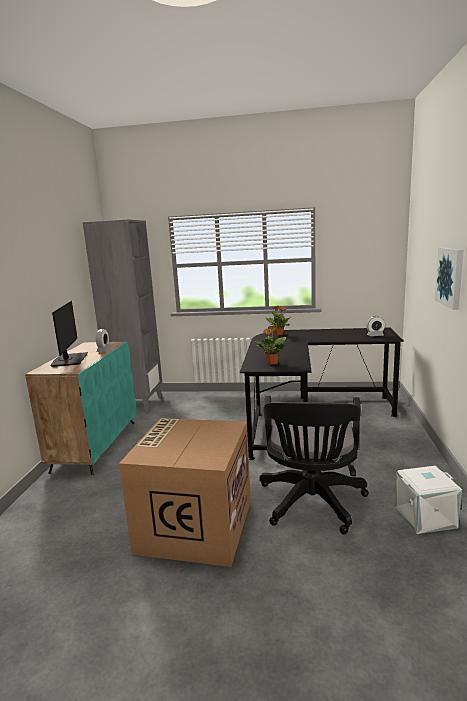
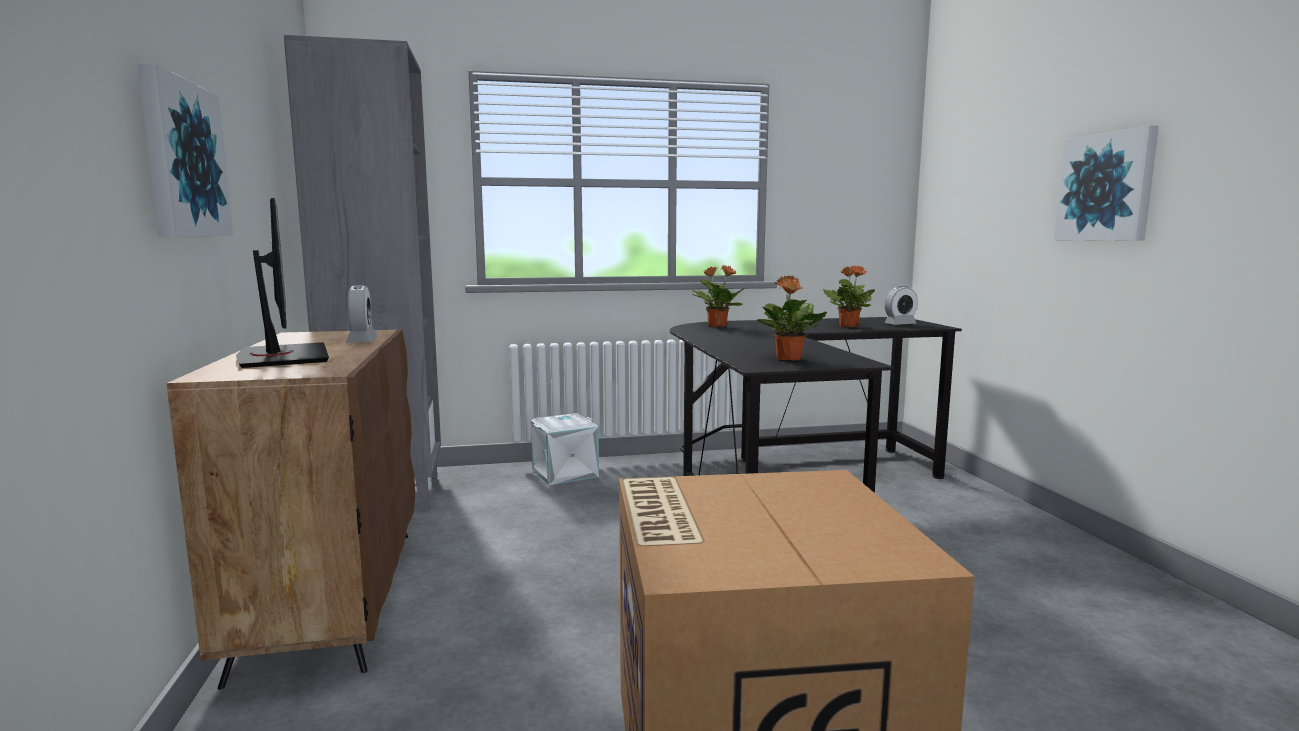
camera: 20 degrees left, 5 degrees down
turquoise cabinet [25,342,136,475] -> brown cabinet [167,330,415,690]
black office chair [259,396,369,534] -> none
white storage box [395,466,462,534] -> white storage box moved to [531,413,599,486]
none -> picture [137,63,233,236]
none -> potted plant [823,265,875,327]

